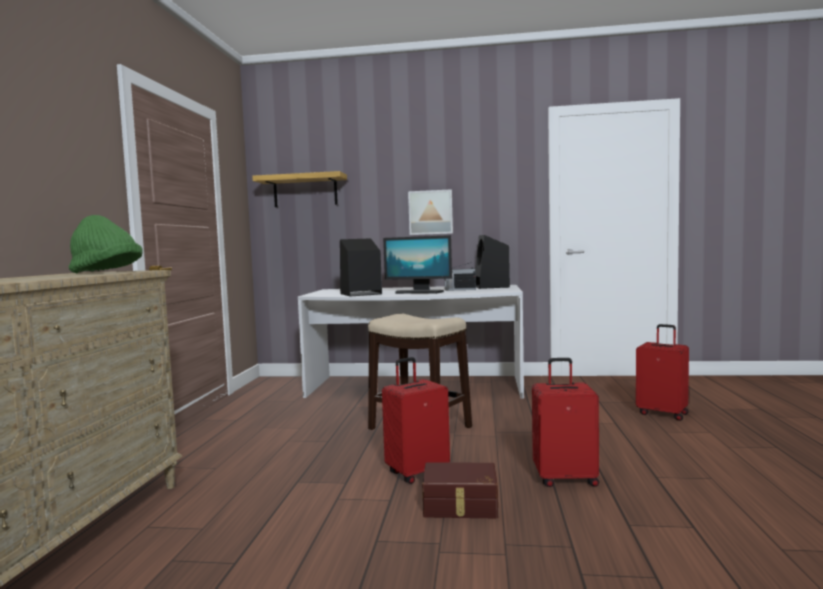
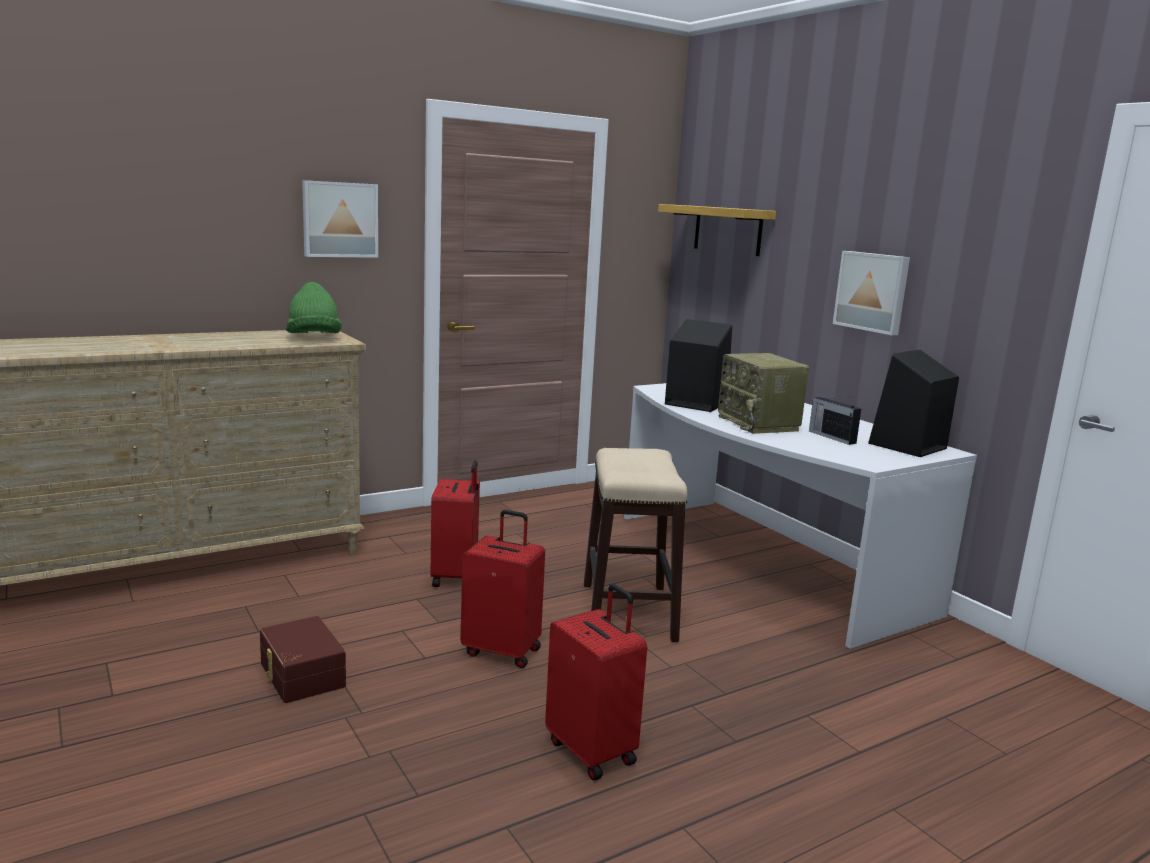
camera: 50 degrees right, 10 degrees up
monitor [383,235,452,294] -> radio [718,353,809,434]
brown storage box [422,462,498,518] -> brown storage box moved to [260,616,346,703]
red suitcase [636,324,689,421] -> red suitcase moved to [431,460,480,587]
none -> picture [302,180,378,258]

